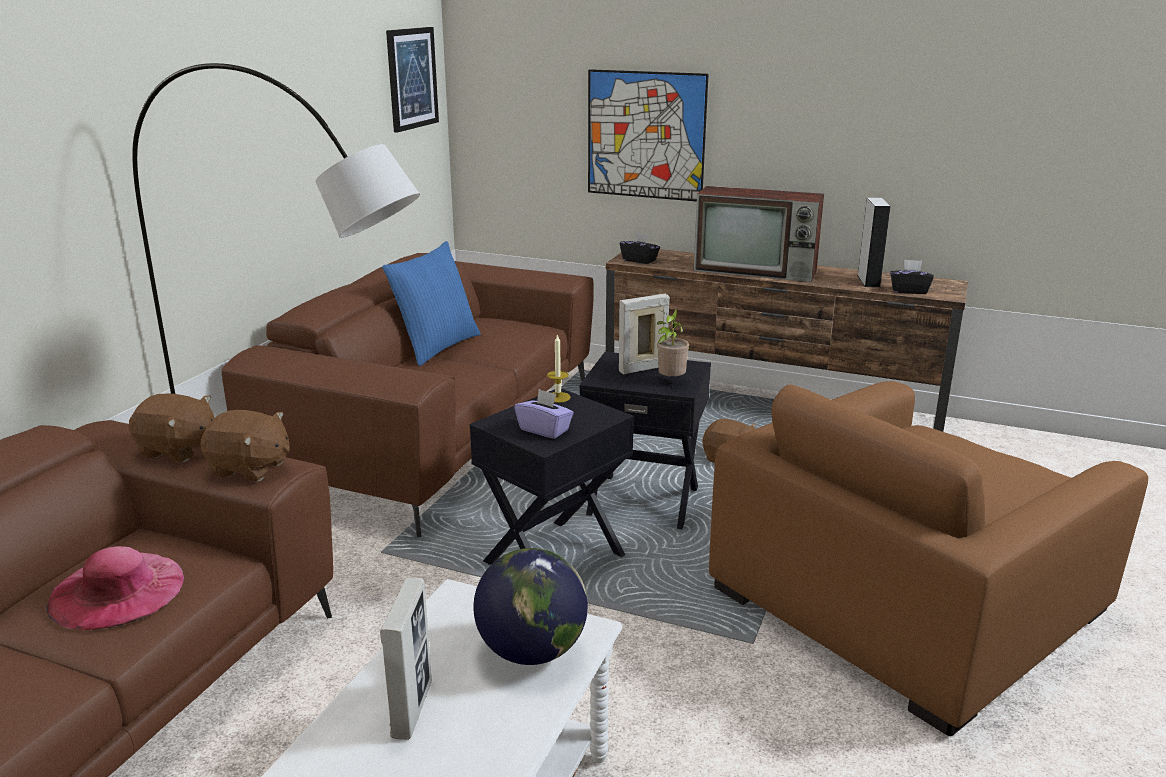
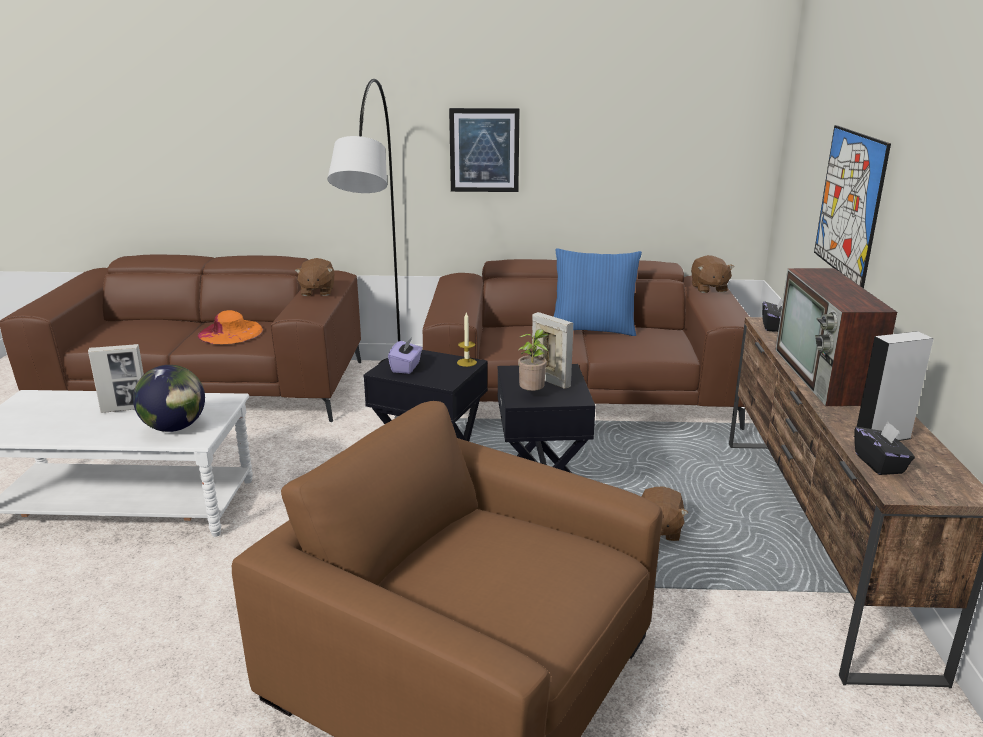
camera: 70 degrees right, 0 degrees up
pink hat [47,546,184,630] -> orange hat [198,310,263,344]
brown plush toy [201,410,290,482] -> brown plush toy moved to [691,255,734,293]
picture [386,27,439,132] -> picture moved to [449,108,520,192]

